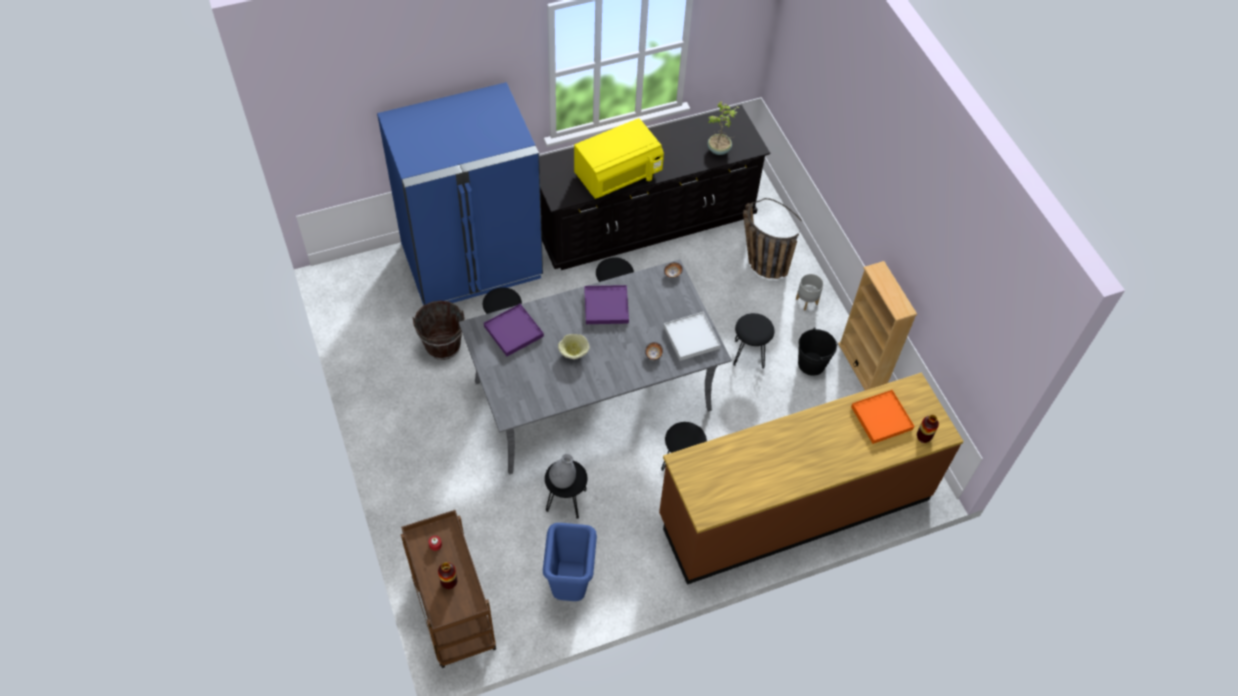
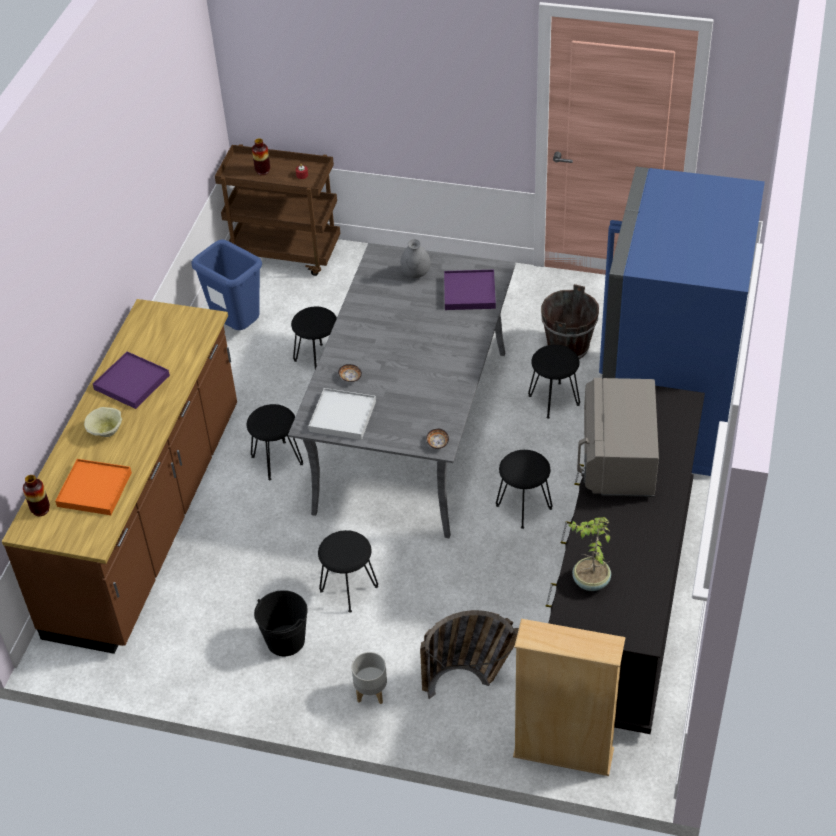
camera: 130 degrees right, 10 degrees down
grey vase [549,454,576,489] -> grey vase moved to [401,239,431,278]
beige bowl [558,334,590,359] -> beige bowl moved to [84,407,122,437]
yellow microwave [574,118,664,199] -> grey microwave [577,378,659,497]
purple tray [584,285,629,324] -> purple tray moved to [93,351,170,409]
beige bookcase [838,261,917,390] -> beige bookcase moved to [513,619,625,776]

